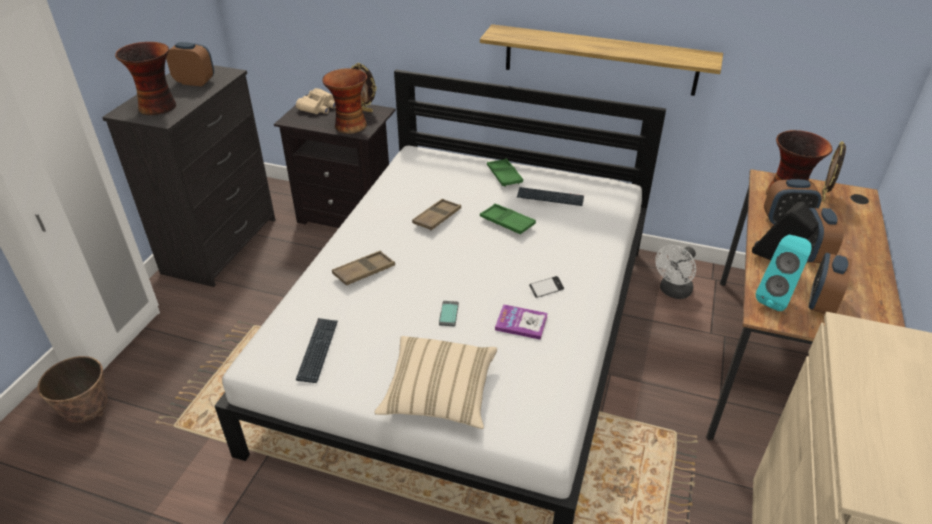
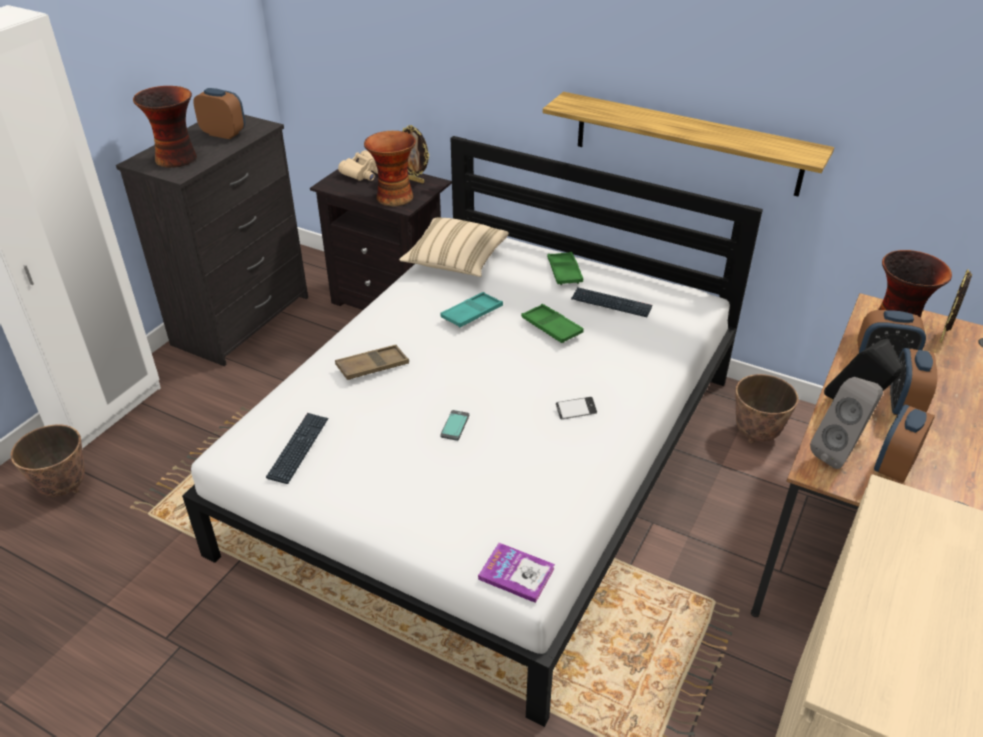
camera: 10 degrees right, 0 degrees up
beige pillow [374,336,497,429] -> beige pillow moved to [399,218,509,277]
brown tray [412,199,461,230] -> turquoise tray [441,292,503,328]
book [495,304,548,340] -> book moved to [478,543,555,603]
white fan [655,245,696,299] -> planter [735,374,799,444]
turquoise speaker [756,235,812,311] -> grey speaker [810,377,883,469]

